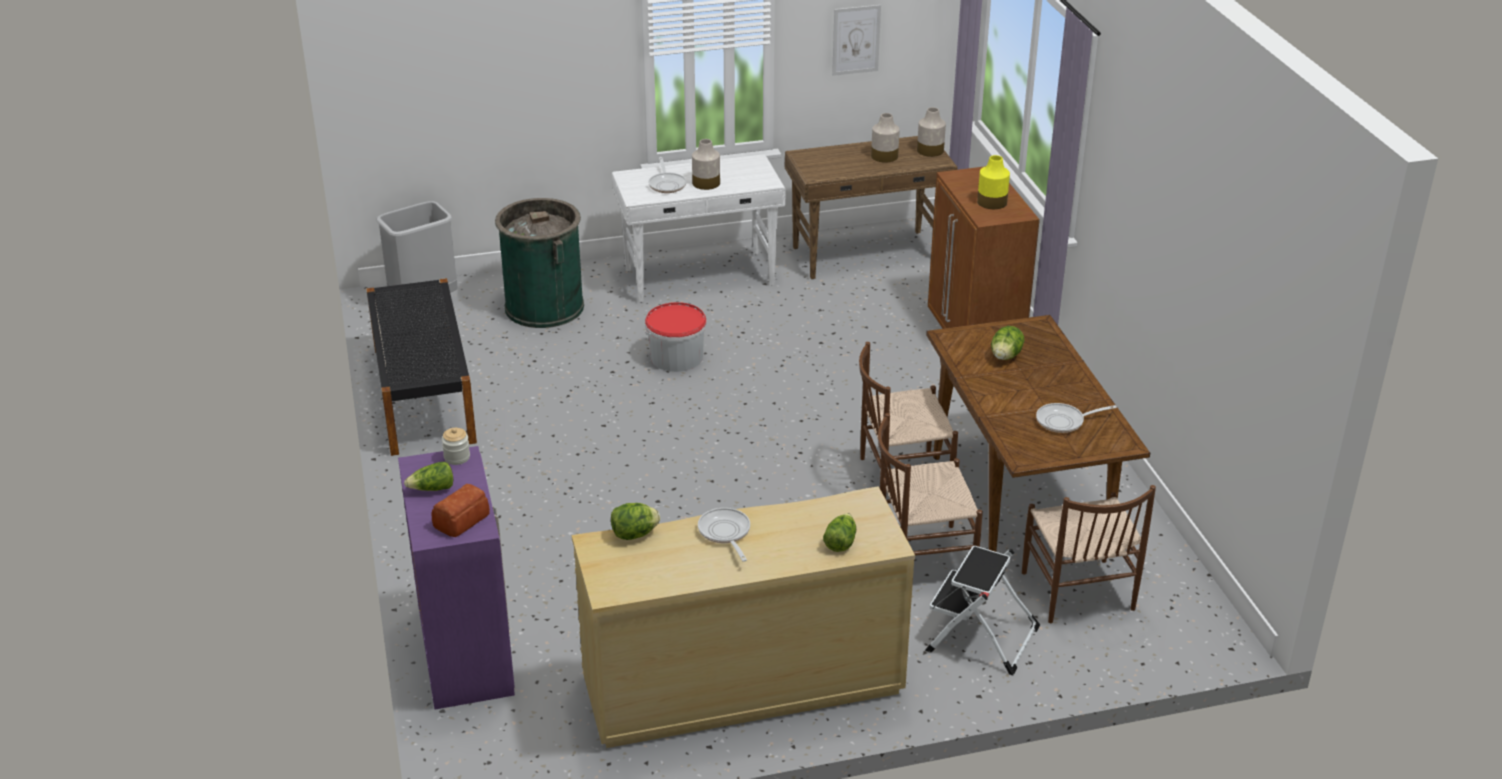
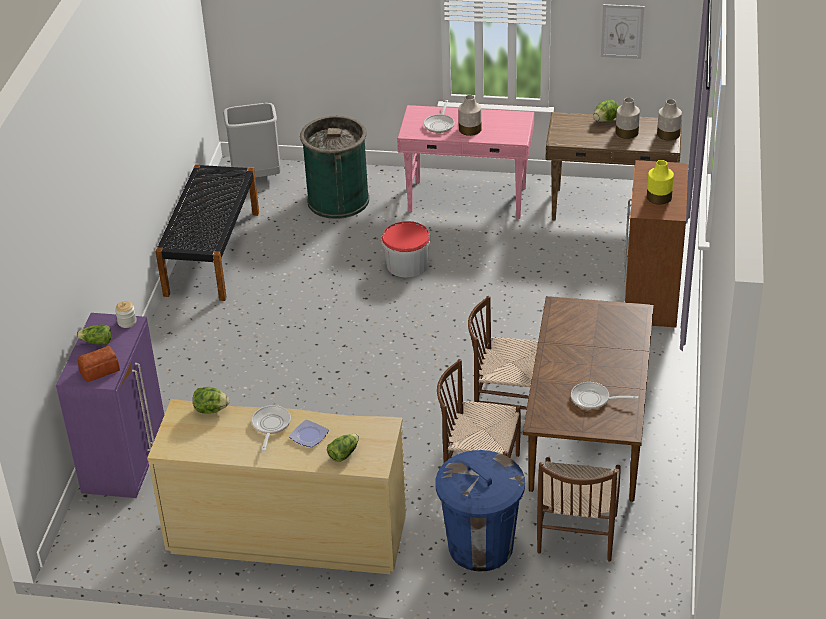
camera: 25 degrees right, 5 degrees up
white console table [612,154,786,303] -> pink console table [397,105,534,219]
step ladder [925,546,1040,675] -> blue trash can [435,450,525,571]
lettuce [991,326,1025,360] -> lettuce moved to [593,100,619,122]
none -> plate [289,419,329,447]

